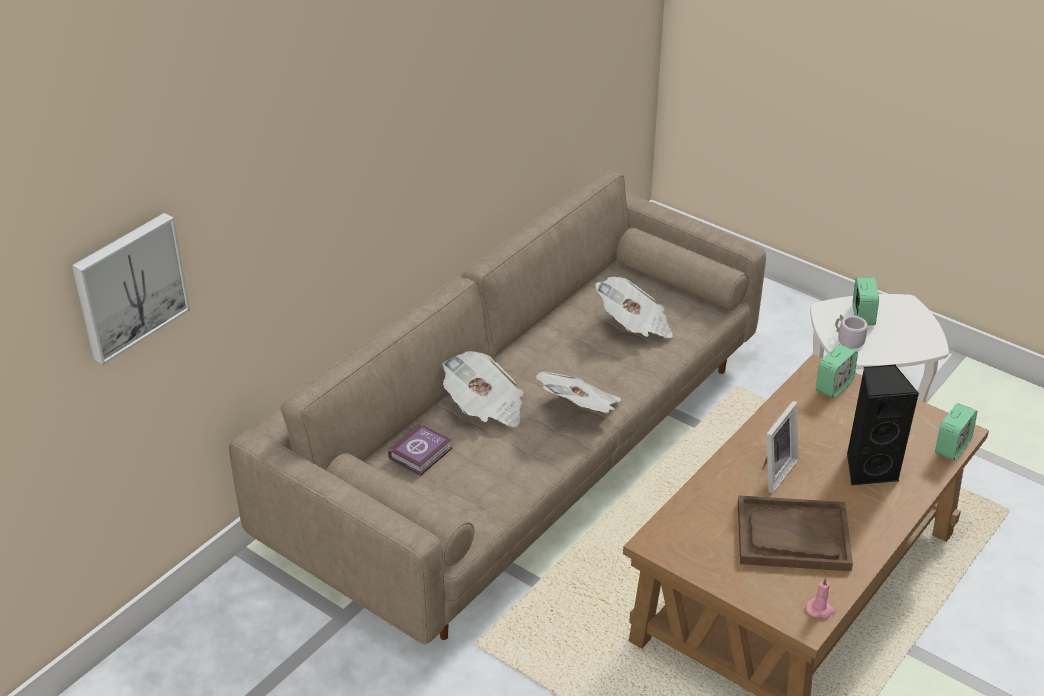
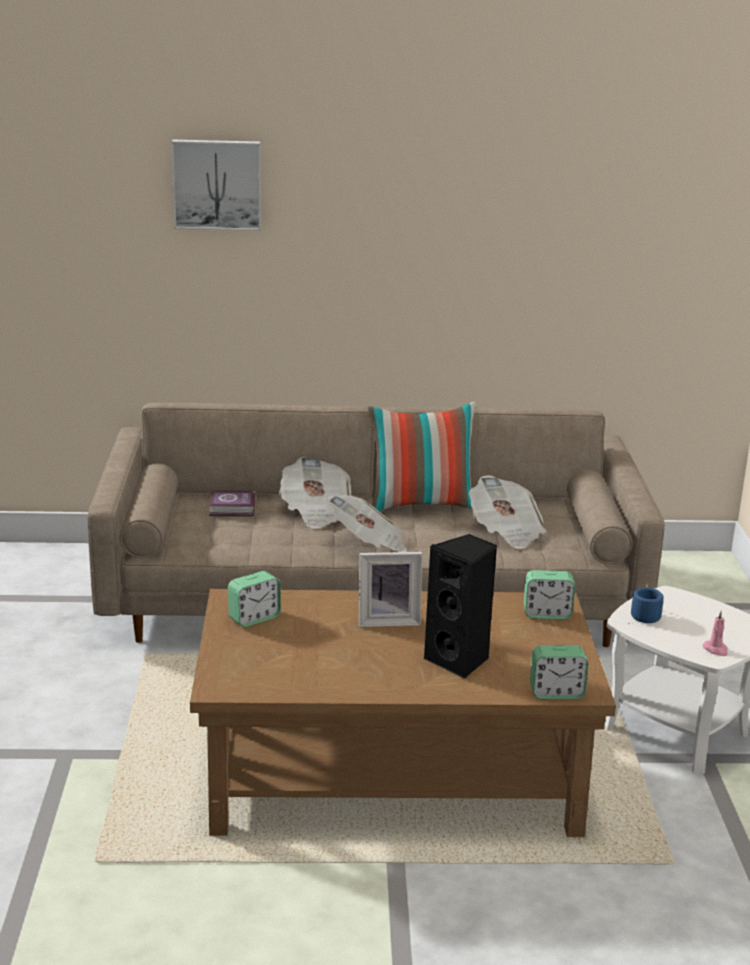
camera: 50 degrees right, 15 degrees down
picture [72,213,190,365] -> picture moved to [172,140,261,231]
brown tray [738,496,853,571] -> none
pink candle [806,577,836,618] -> pink candle moved to [703,611,728,656]
grey mug [835,315,868,348] -> blue mug [627,587,663,624]
alarm clock [853,277,879,325] -> alarm clock moved to [228,571,281,627]
none -> pillow [368,402,476,511]

